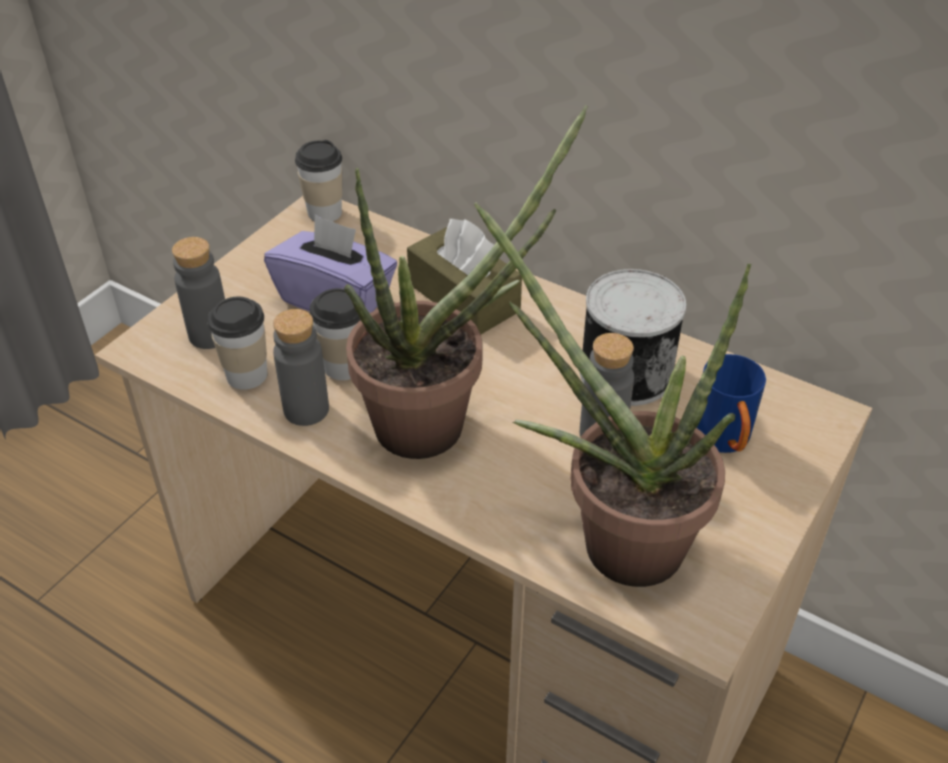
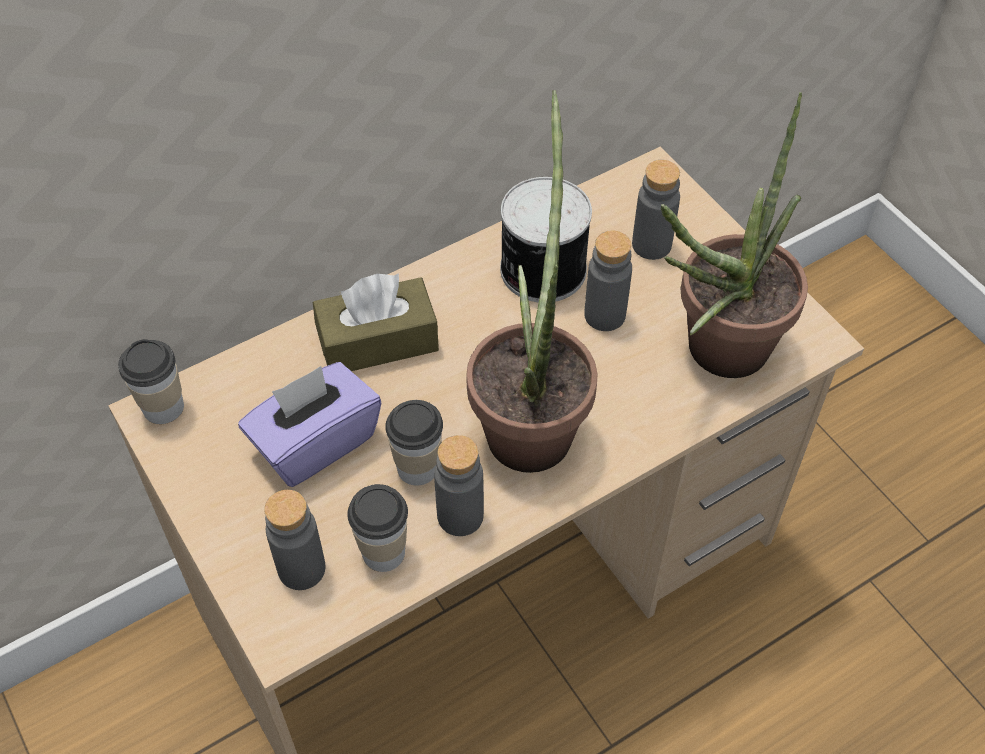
camera: 65 degrees left, 10 degrees up
blue mug [696,354,766,453] -> grey bottle [632,160,680,260]

